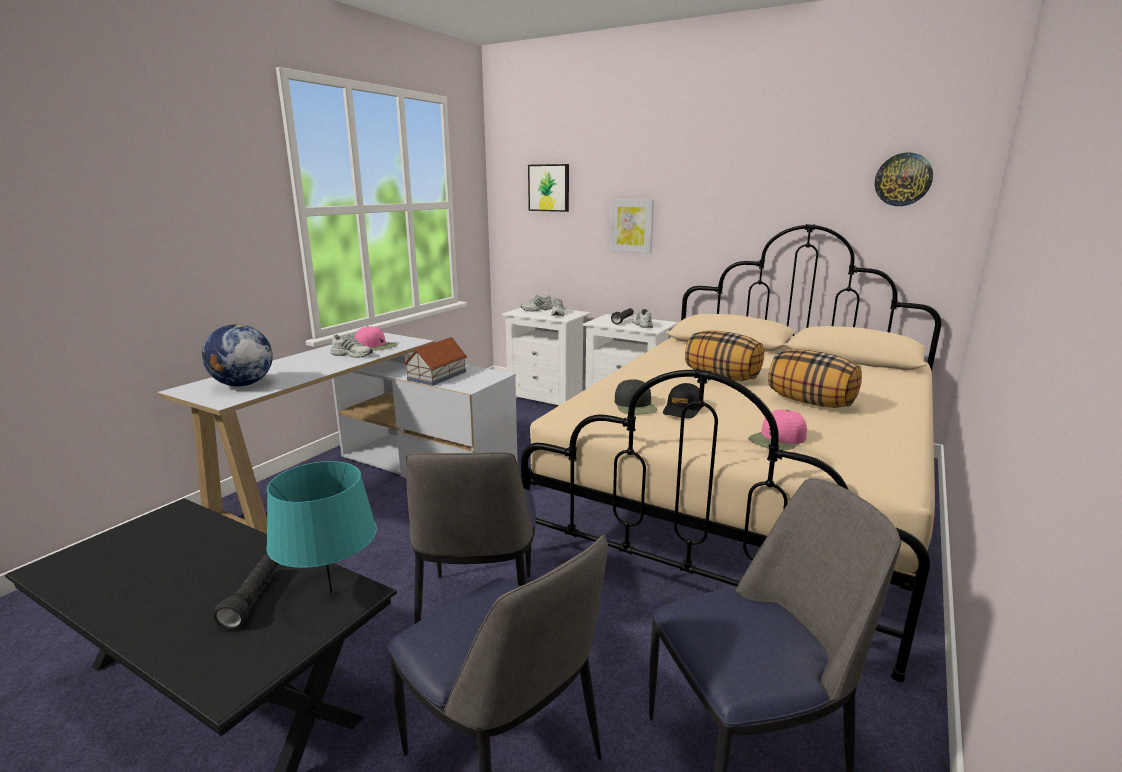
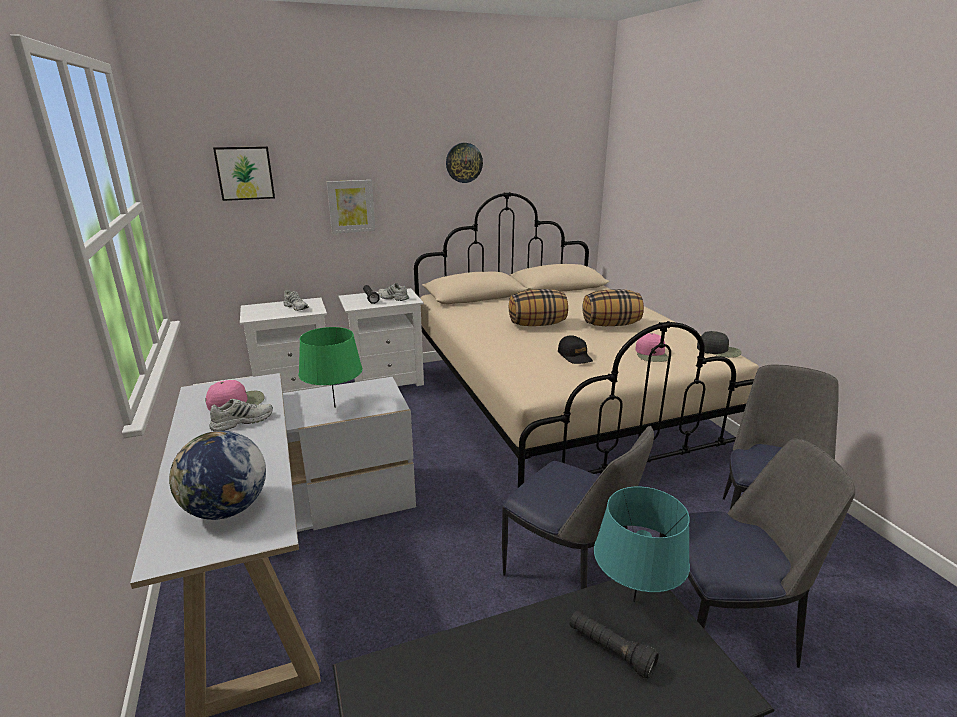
camera: 50 degrees left, 5 degrees up
toy house [404,337,467,386] -> green table lamp [298,327,362,408]
white shoe [521,295,553,312] -> none
black cap [615,379,658,415] -> black cap moved to [697,331,742,358]
wall clock [875,153,933,206] -> wall clock moved to [446,143,483,183]

